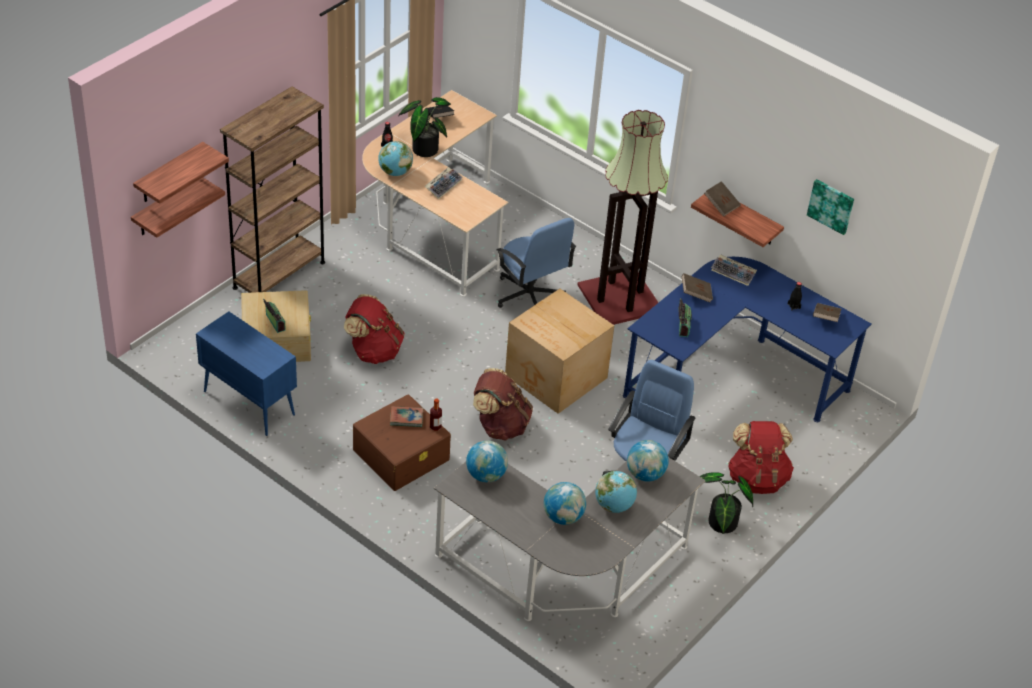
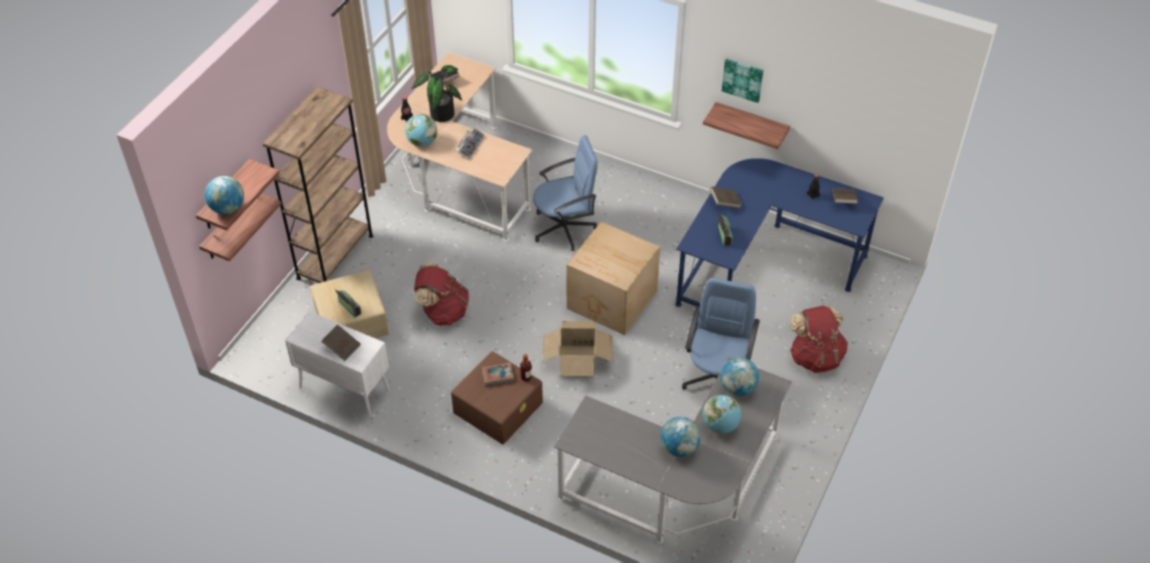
camera: 10 degrees left, 5 degrees up
blue cabinet [196,311,297,436] -> white cabinet [285,311,390,418]
globe [466,441,508,482] -> globe moved to [205,176,244,214]
brown backpack [473,368,533,440] -> cardboard box [543,321,613,376]
blue office chair [496,218,576,308] -> blue office chair turned 60 degrees counterclockwise [533,135,598,251]
floor lamp [577,110,668,325] -> none
potted plant [699,472,753,534] -> none
brown book [704,181,741,217] -> brown book moved to [321,324,361,361]
keyboard [711,254,757,286] -> none
picture [807,179,854,235] -> picture moved to [722,59,763,103]

